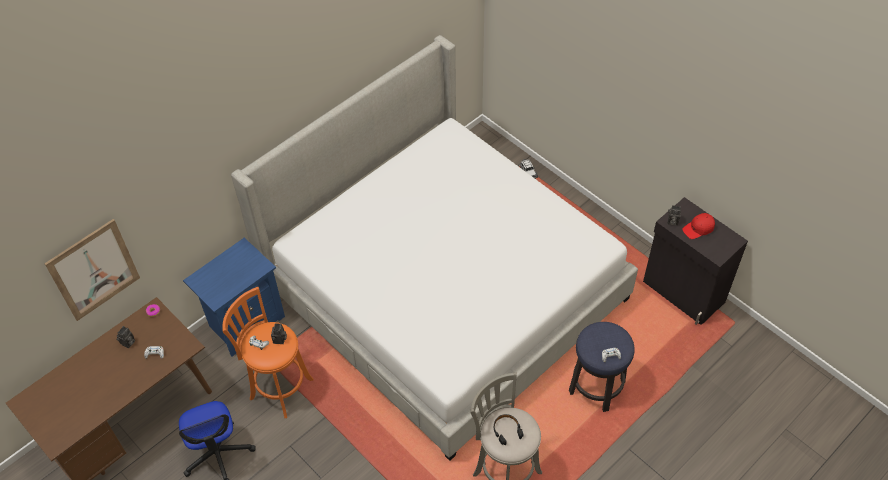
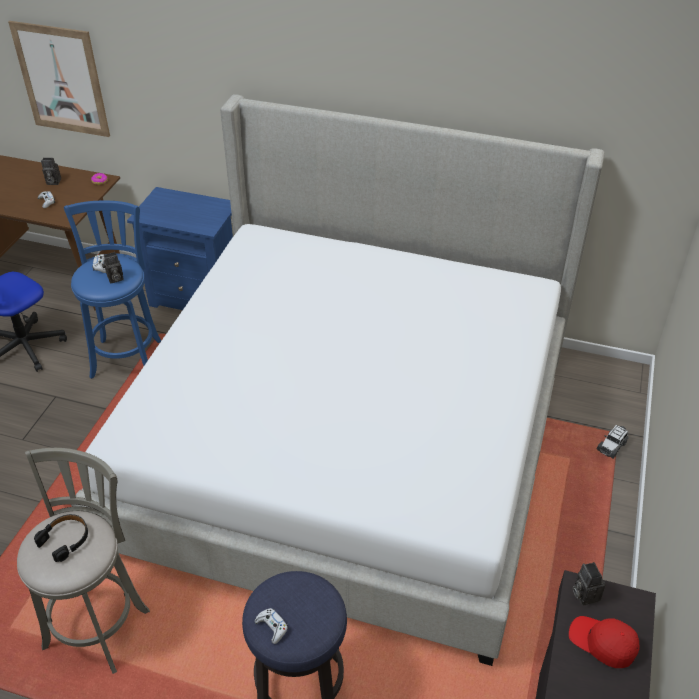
camera: 60 degrees right, 10 degrees down
orange stool [222,287,314,418] -> blue stool [64,201,162,379]

